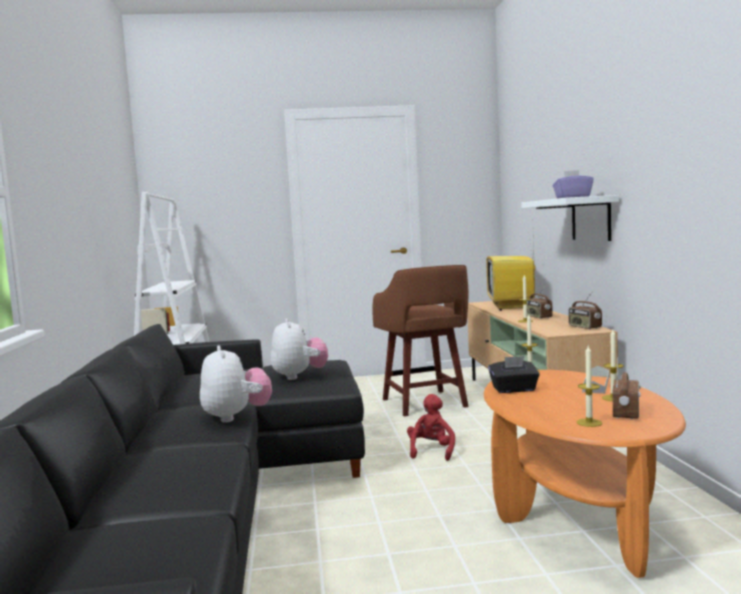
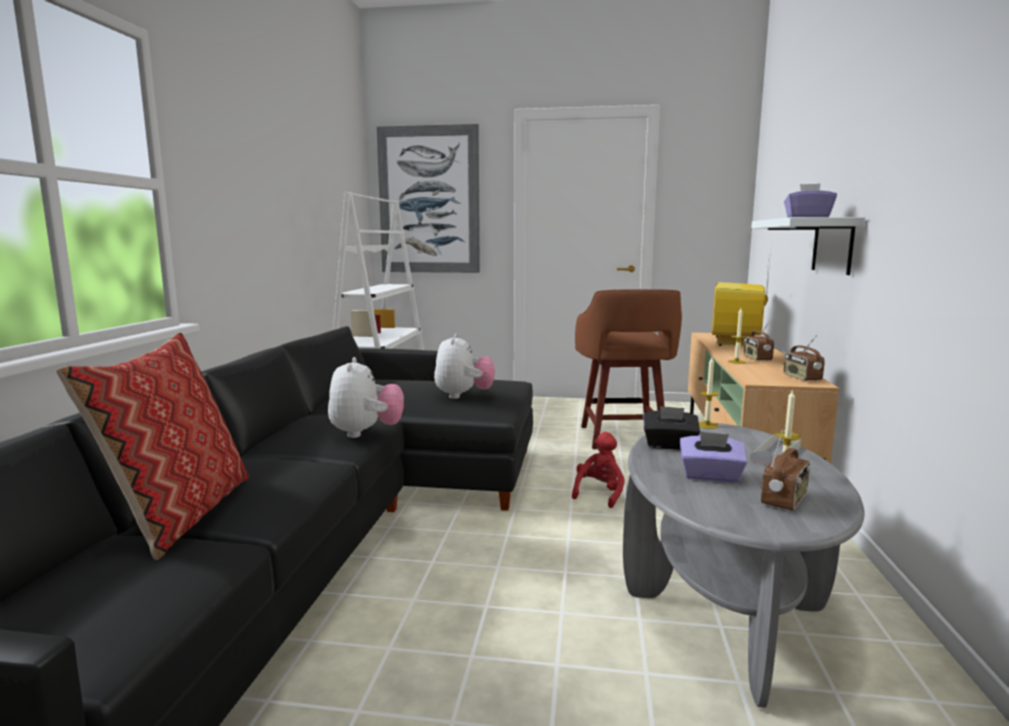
camera: 15 degrees right, 5 degrees up
orange coffee table [484,370,686,578] -> grey coffee table [623,423,865,708]
candle [577,346,602,427] -> none
none -> pillow [56,332,249,560]
none -> picture [376,124,480,273]
none -> purple tissue box [680,431,747,483]

